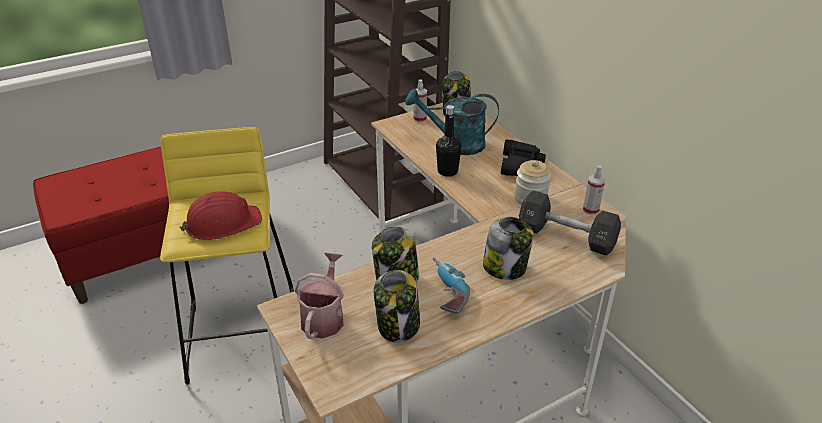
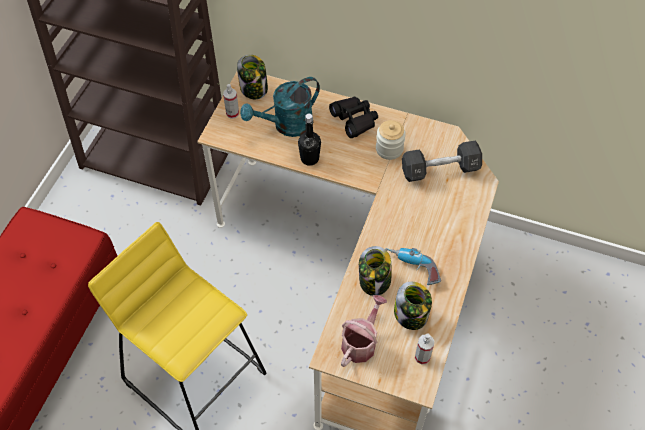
camera: 40 degrees left, 20 degrees up
red hard hat [179,192,262,240] -> none
watering can [295,252,344,339] -> watering can turned 60 degrees clockwise [341,295,387,367]
jar [483,217,534,280] -> none
spray bottle [583,165,605,215] -> spray bottle moved to [415,334,434,365]

